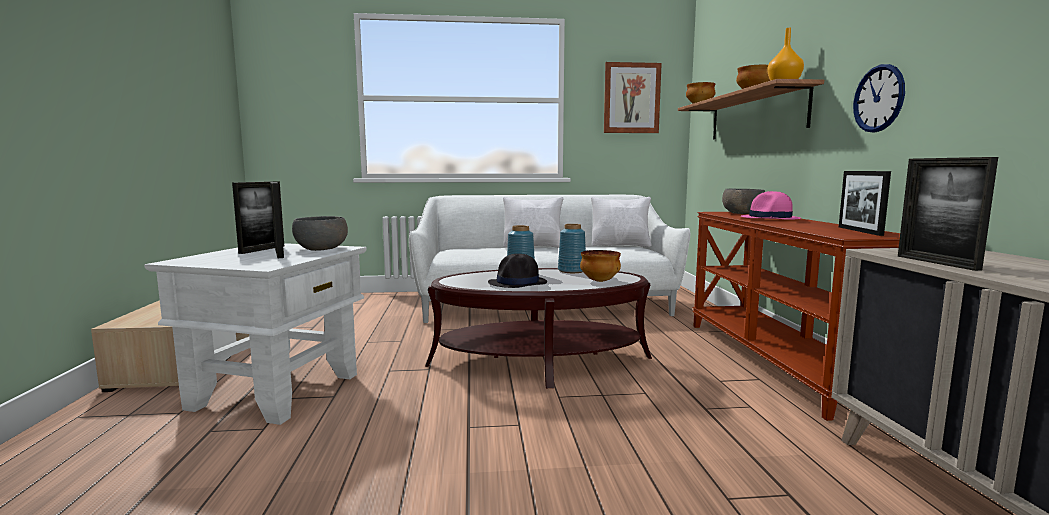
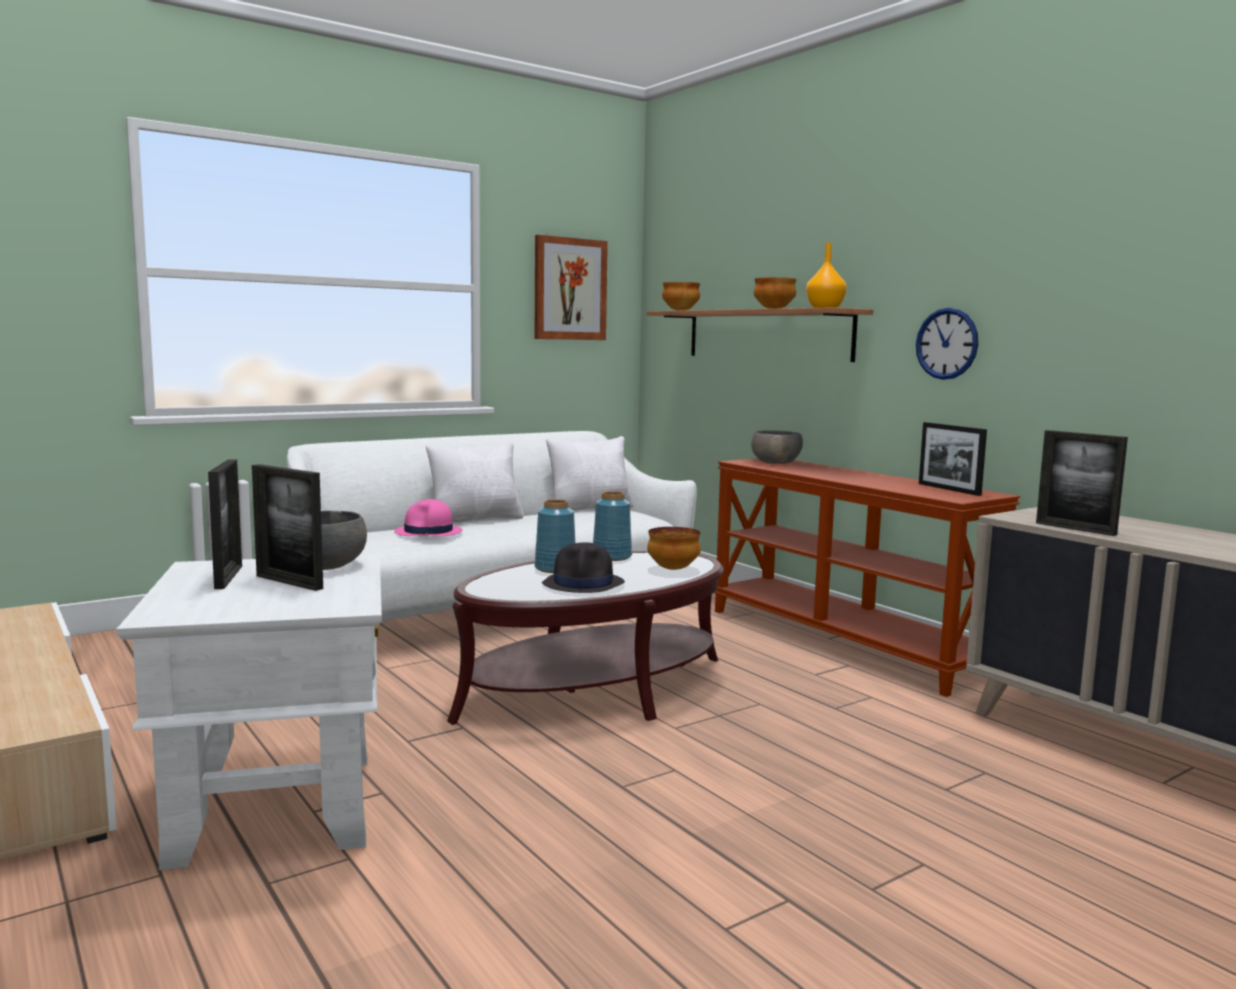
camera: 30 degrees left, 0 degrees up
pink hat [741,191,801,220] -> pink hat moved to [394,499,462,536]

